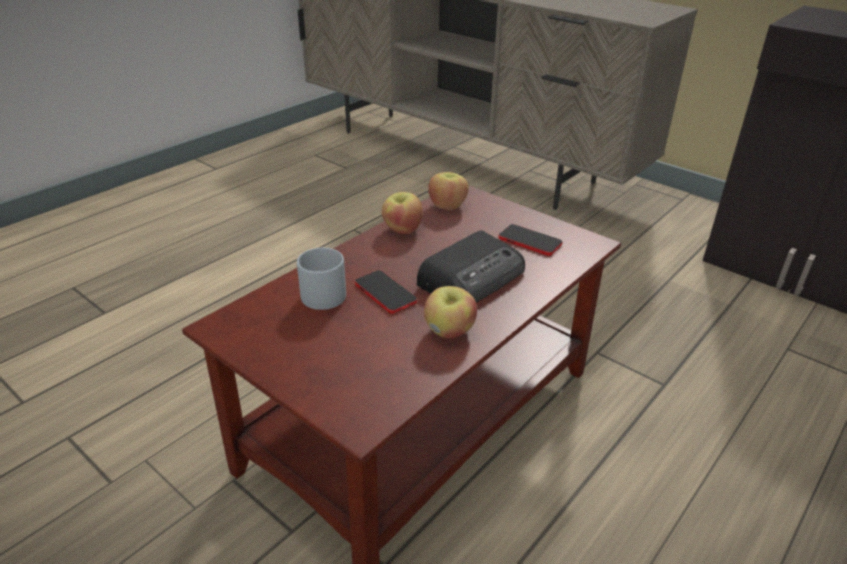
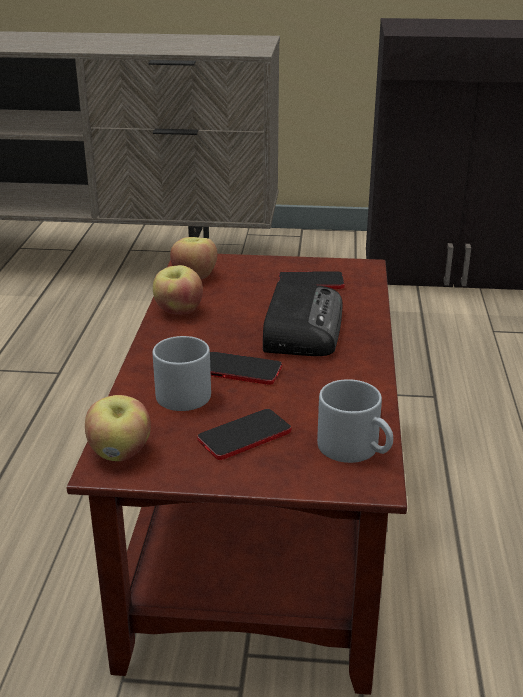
camera: 35 degrees left, 5 degrees down
apple [424,286,477,338] -> apple moved to [85,395,151,461]
none -> phone [197,409,291,460]
none -> grey mug [317,379,393,463]

